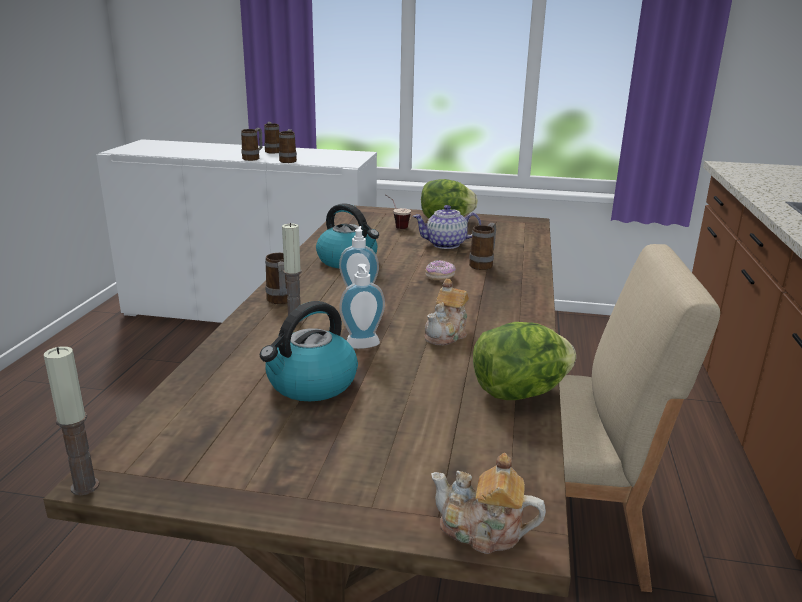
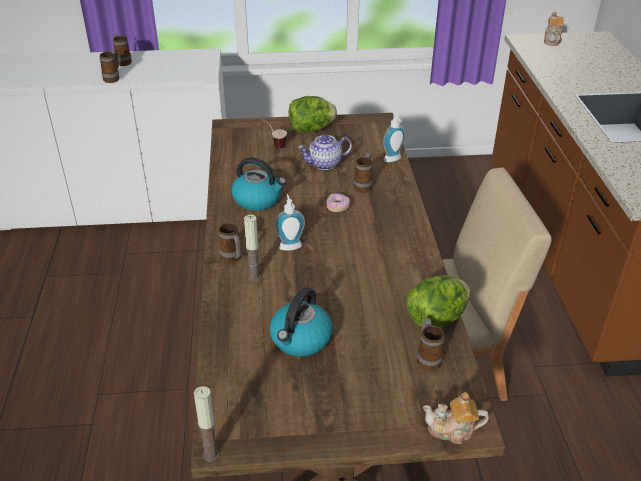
camera: 15 degrees left, 15 degrees up
mug [279,129,297,163] -> mug moved to [417,317,445,371]
soap dispenser [339,264,385,349] -> soap dispenser moved to [383,115,405,162]
teapot [424,279,469,345] -> teapot moved to [544,12,564,46]

